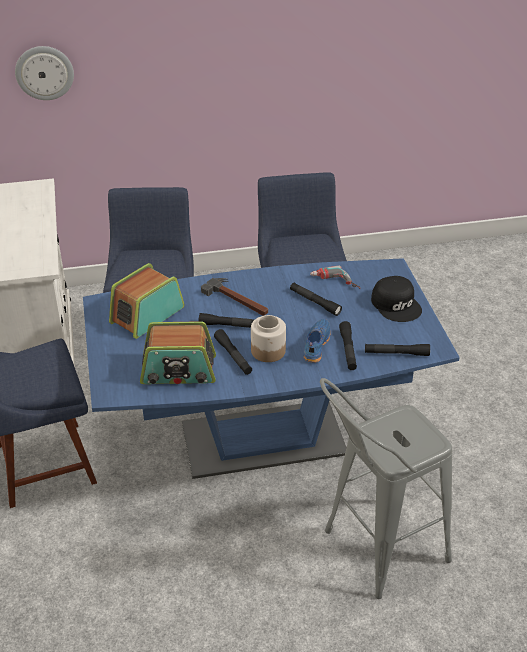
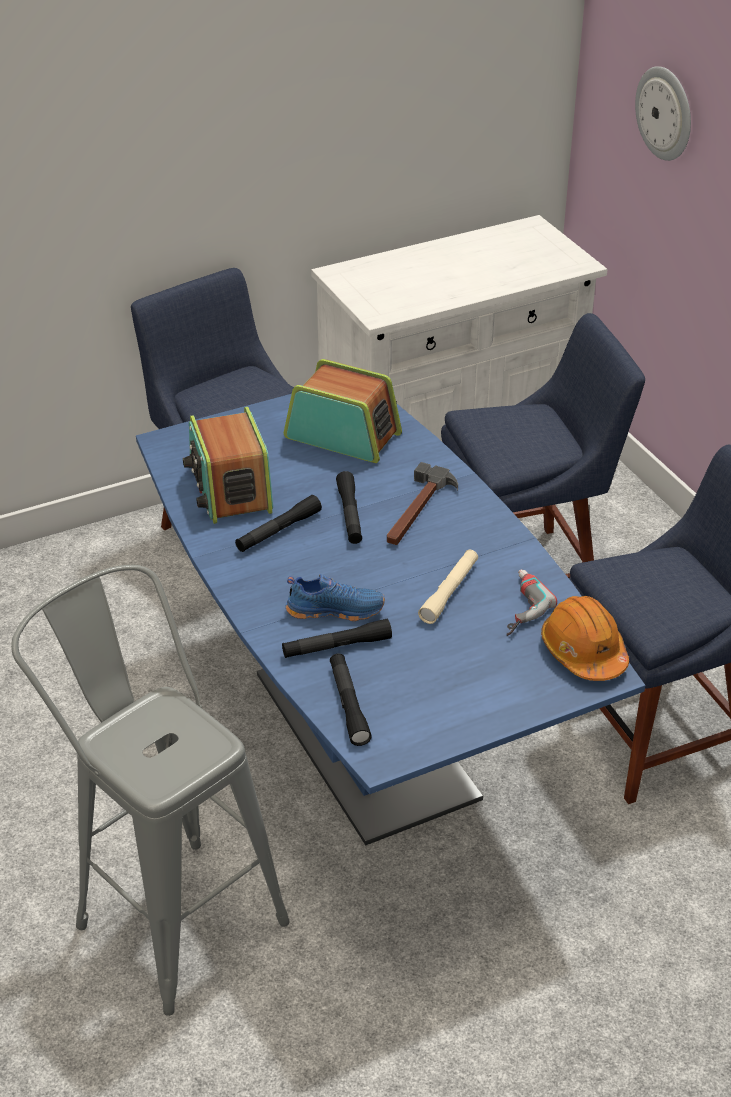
camera: 75 degrees right, 0 degrees up
jar [251,315,286,362] -> none
black flashlight [290,283,342,316] -> beige flashlight [418,550,478,624]
black cap [371,276,422,322] -> none
none -> orange hard hat [541,596,629,681]

